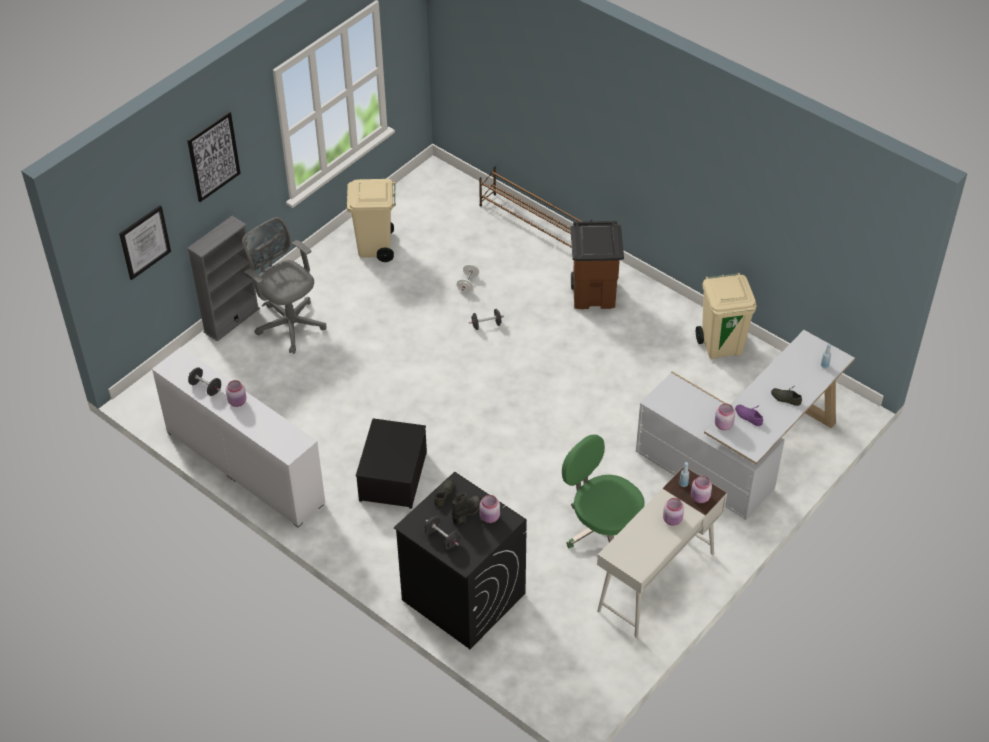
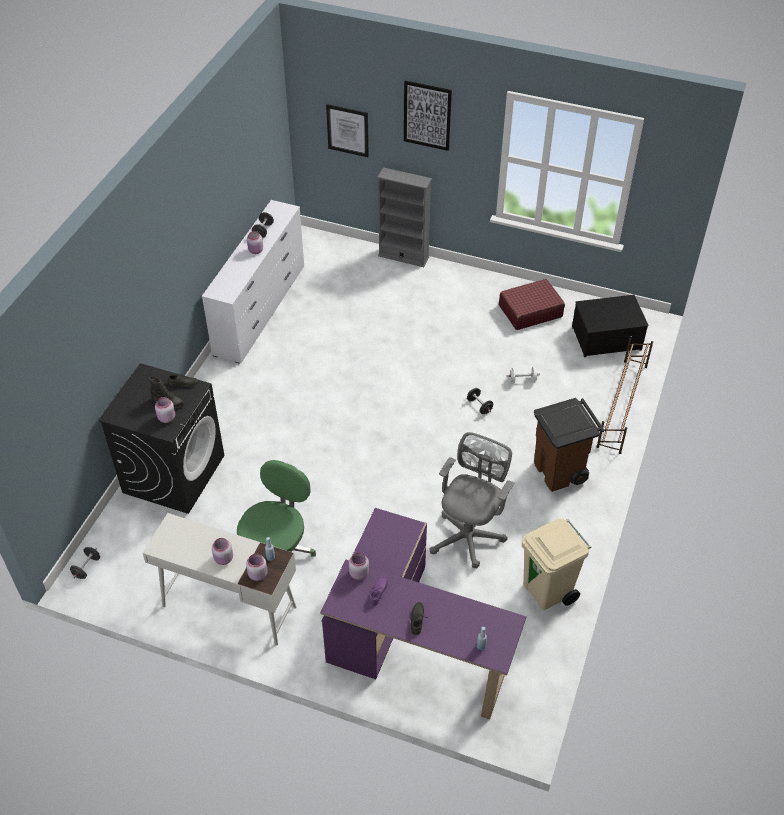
camera: 70 degrees right, 0 degrees up
grey office chair [242,217,327,354] -> grey office chair moved to [429,432,514,568]
beige trash can [347,179,396,262] -> red suitcase [499,279,565,330]
storage box [355,418,427,509] -> storage box moved to [572,295,649,357]
black dumbbell [424,516,460,549] -> black dumbbell moved to [70,547,100,579]
white desk [636,330,855,520] -> purple desk [320,508,526,720]

